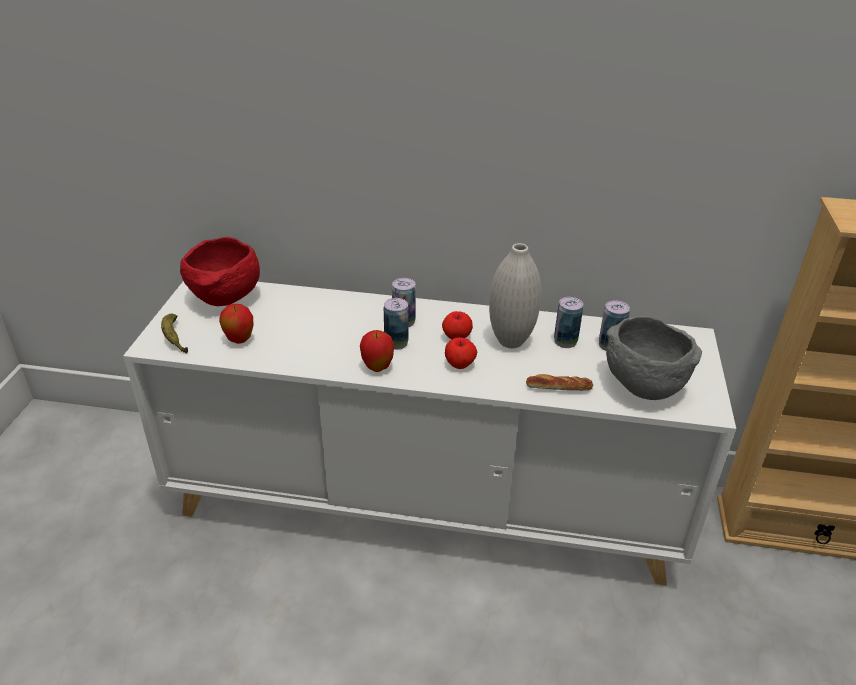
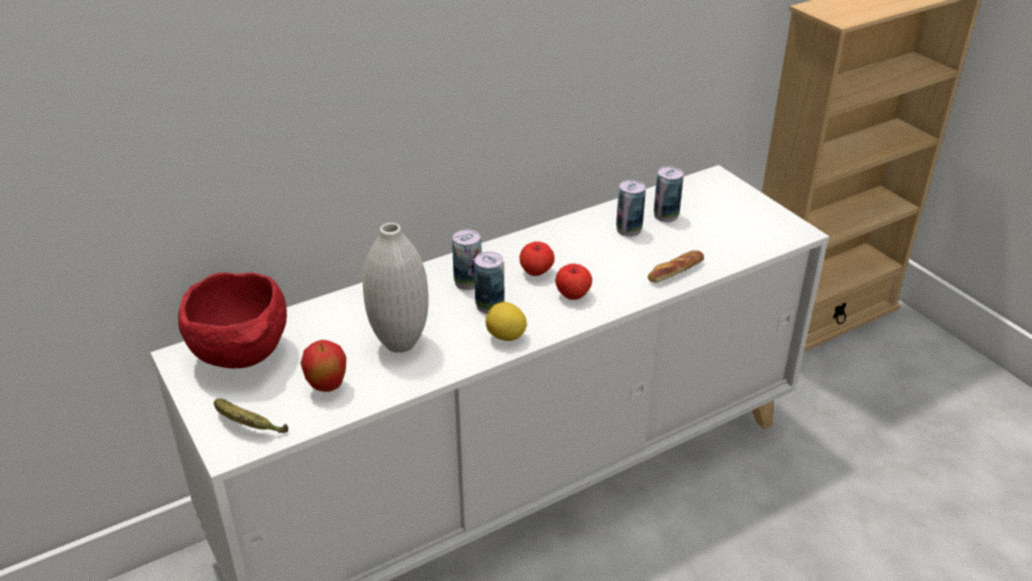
camera: 40 degrees left, 0 degrees up
apple [360,330,394,372] -> lemon [485,302,527,341]
white vase [489,243,541,348] -> white vase moved to [363,223,429,353]
grey bowl [606,316,702,400] -> none

